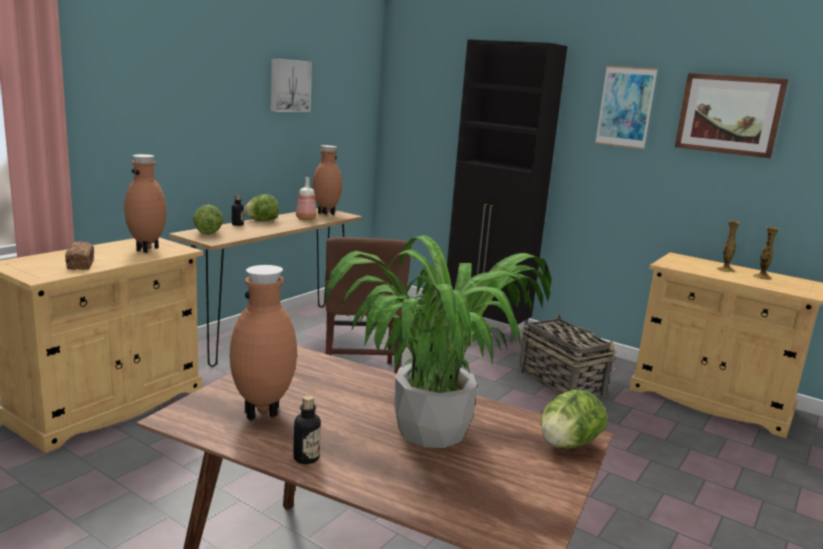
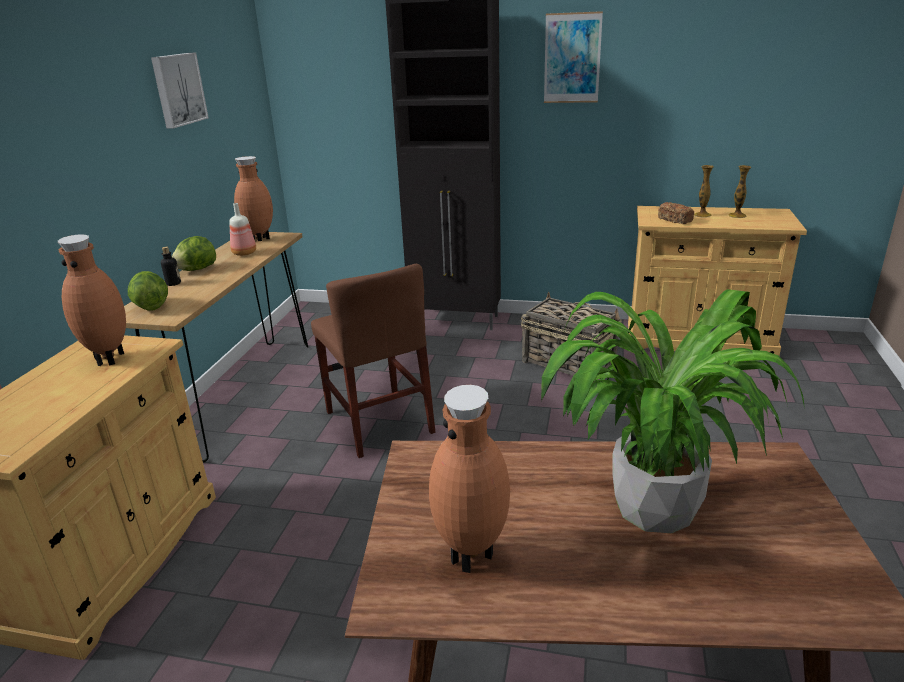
camera: 20 degrees left, 10 degrees up
bread [65,241,94,270] -> bread moved to [658,202,694,224]
bottle [293,395,321,464] -> none
lettuce [541,389,608,449] -> none
picture [675,73,789,158] -> none

